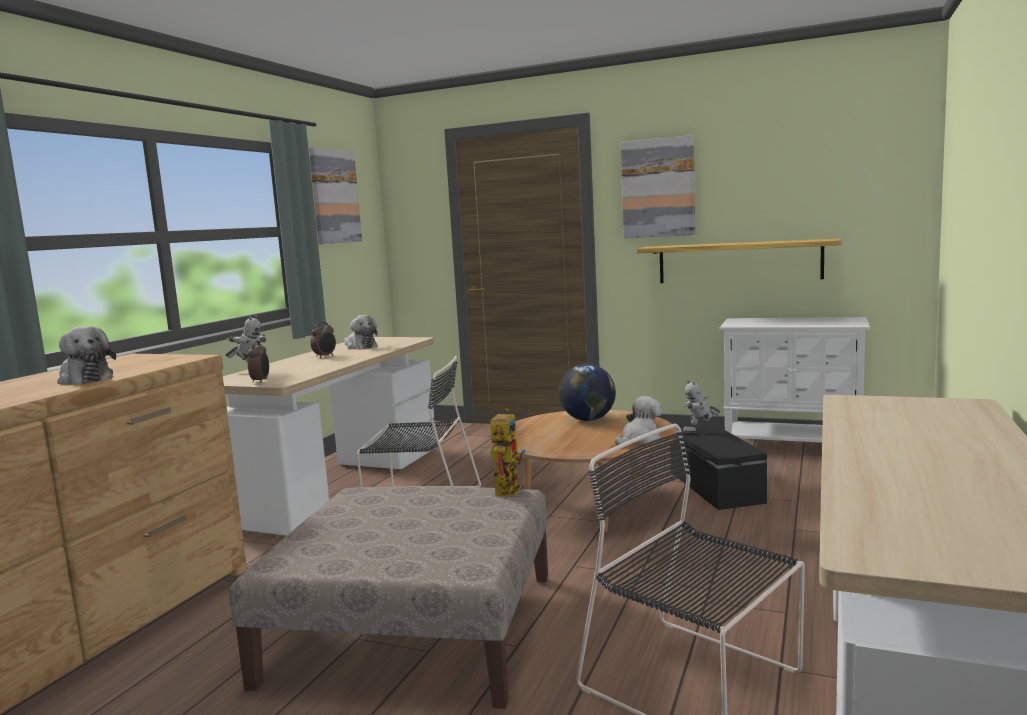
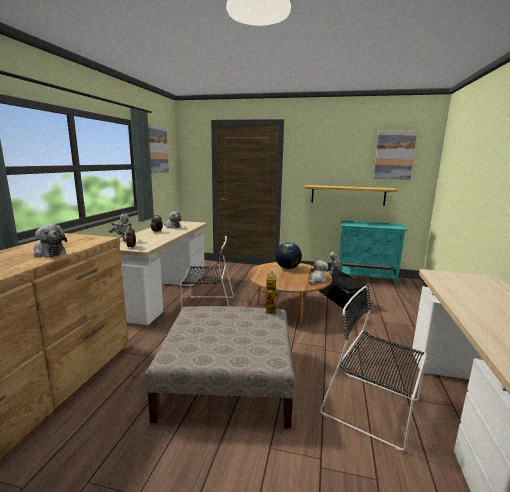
camera: 10 degrees left, 5 degrees up
picture [621,135,695,238] -> picture moved to [373,131,417,180]
white cabinet [719,317,870,443] -> turquoise cabinet [338,220,408,287]

